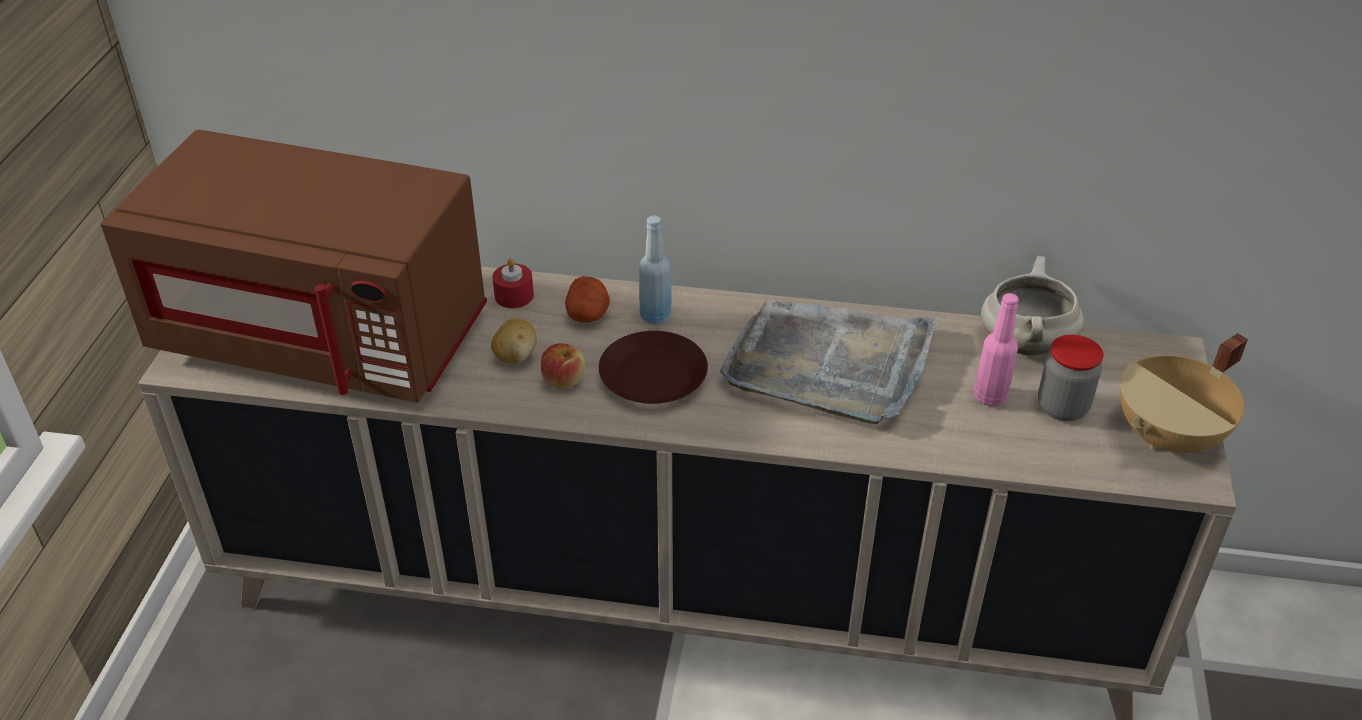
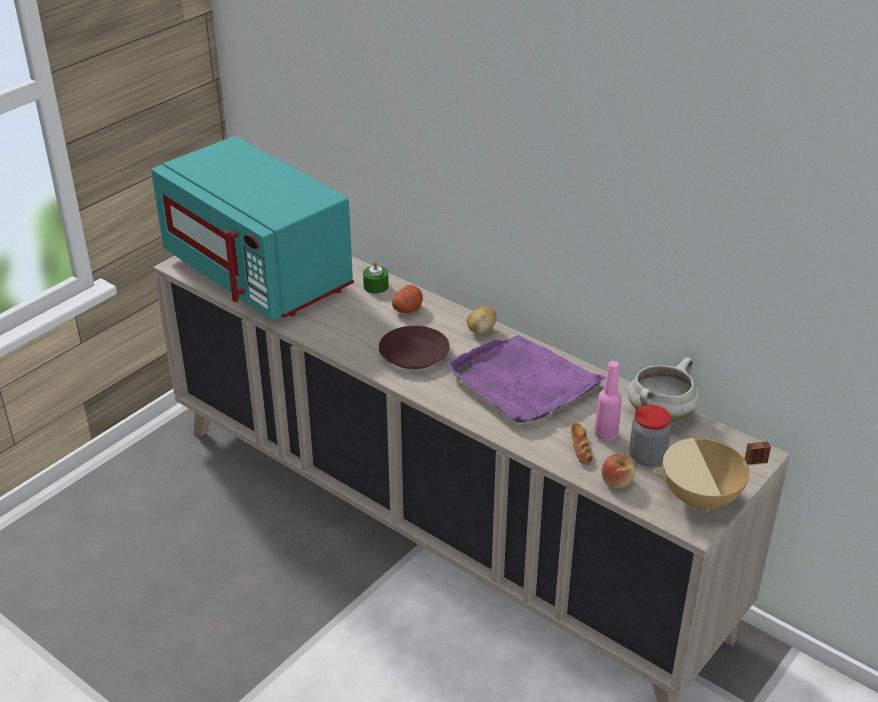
camera: 30 degrees right, 5 degrees down
brown microwave [100,130,487,403] -> turquoise microwave [151,136,354,320]
potato [491,318,537,364] -> potato moved to [467,306,496,334]
red candle [492,258,534,308] -> green candle [363,261,389,294]
apple [541,343,585,389] -> apple moved to [601,454,635,488]
blue bottle [639,215,672,325] -> none
grey tray [720,299,937,424] -> purple tray [448,335,606,423]
none -> bread [570,423,593,465]

